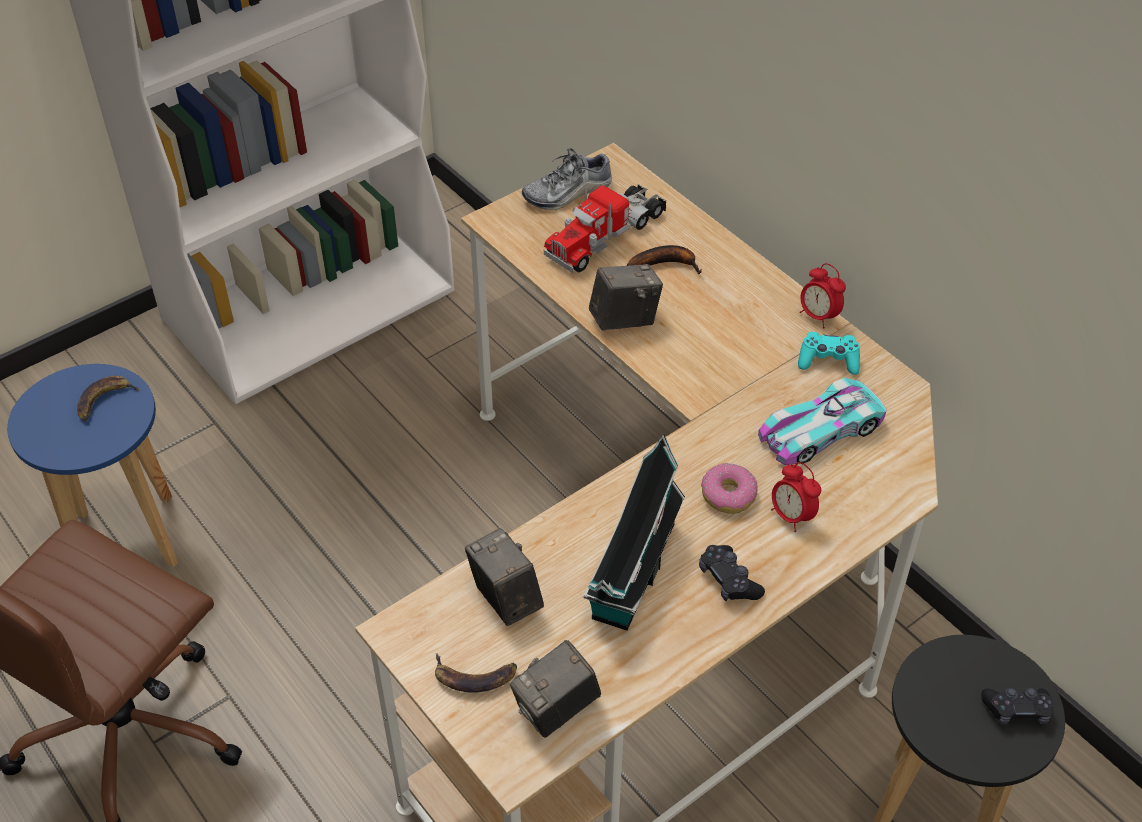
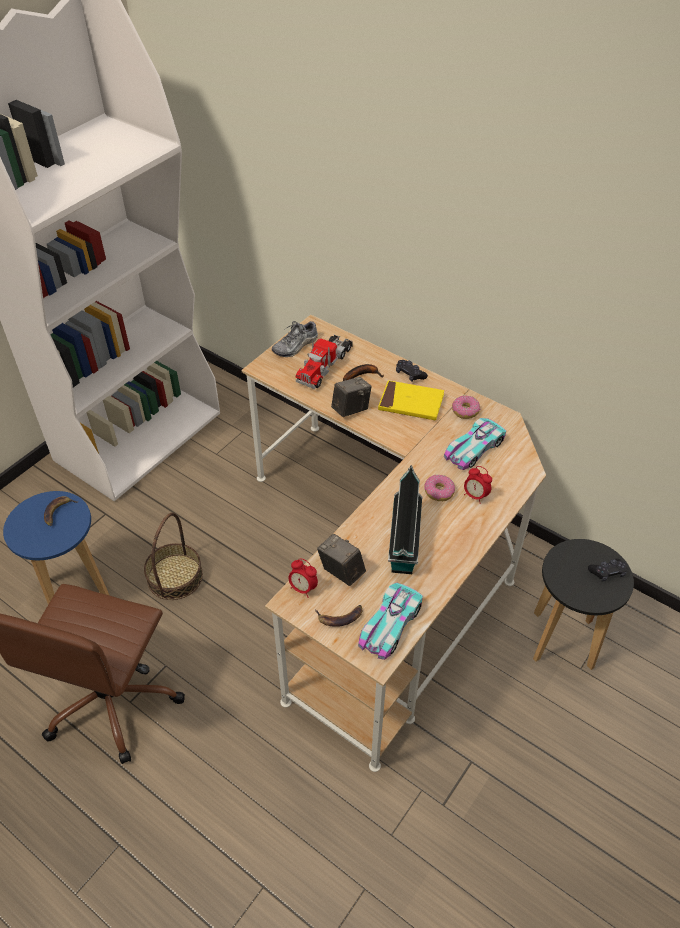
camera: 15 degrees left, 0 degrees up
camera [510,640,601,738] -> toy car [358,583,423,660]
black game controller [699,545,765,601] -> black game controller moved to [396,360,428,381]
turquoise game controller [798,332,860,375] -> donut [452,396,480,419]
alarm clock [800,263,846,329] -> alarm clock moved to [288,558,318,598]
none -> basket [144,513,203,600]
none -> yellow book [378,380,444,420]

